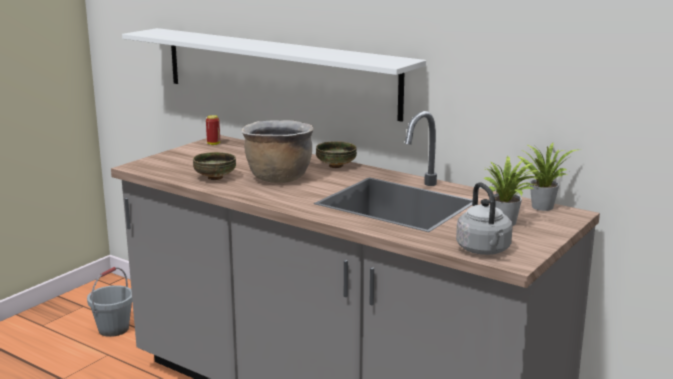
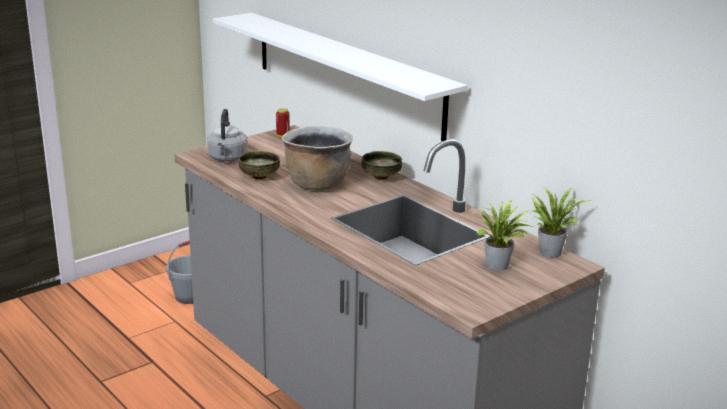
camera: 15 degrees right, 5 degrees up
grey kettle [456,182,512,255] -> grey kettle moved to [207,109,248,162]

